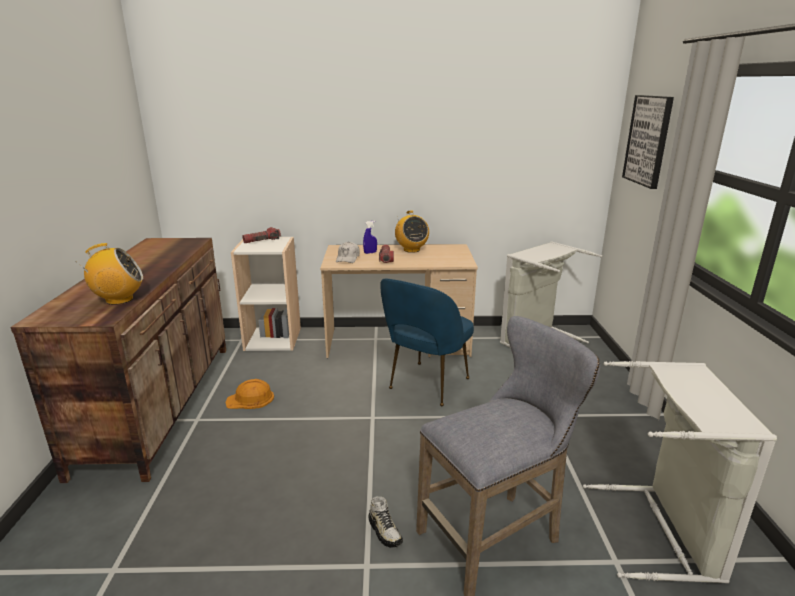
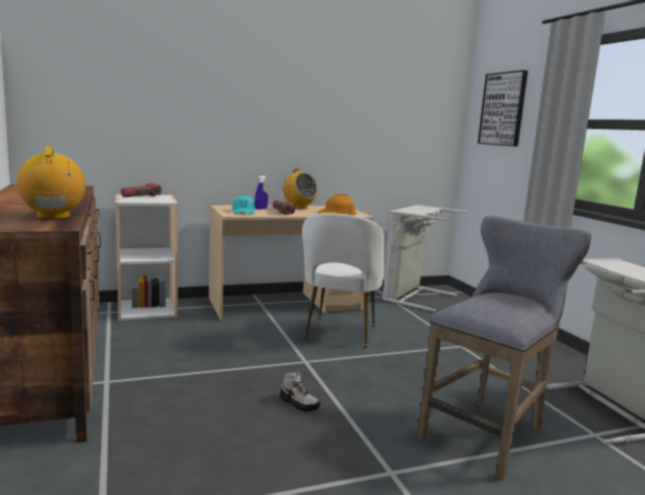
camera: 20 degrees left, 10 degrees down
radio [75,243,143,305] -> radio turned 75 degrees counterclockwise [17,146,86,220]
orange hard hat [225,379,274,409] -> orange hard hat moved to [316,194,356,215]
white cap [336,242,360,263] -> turquoise cap [232,195,255,214]
shoe [368,497,403,548] -> shoe moved to [280,372,321,411]
blue chair [380,279,474,406] -> white chair [302,213,385,348]

